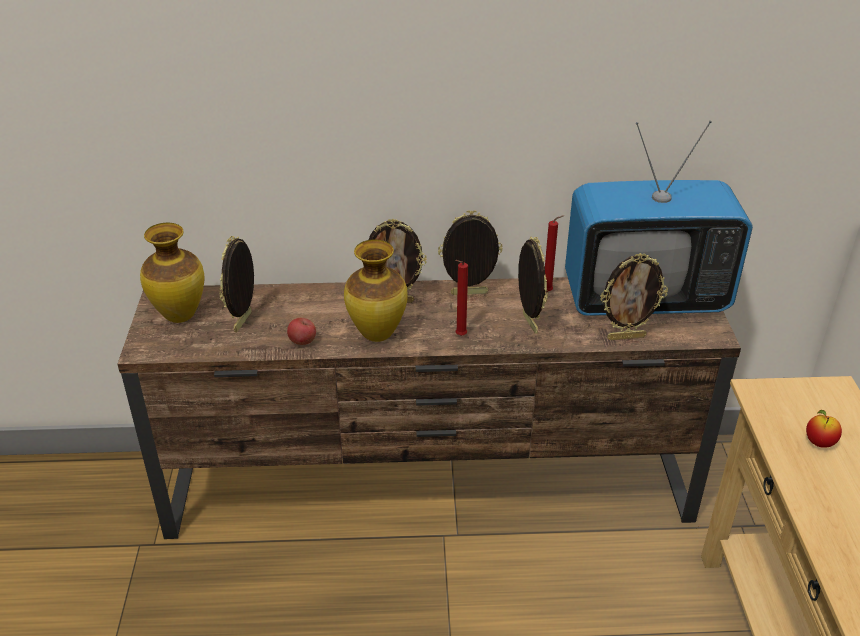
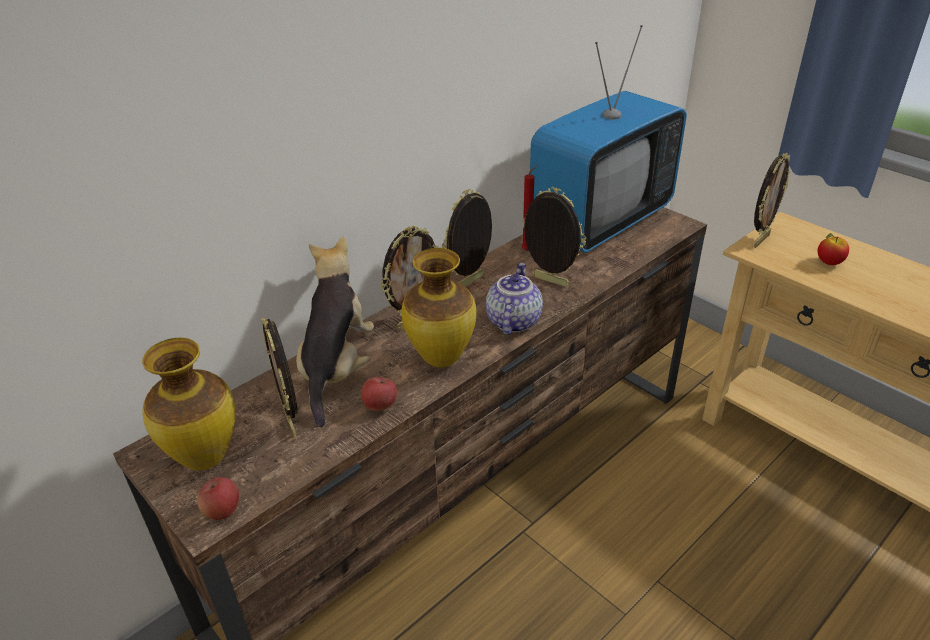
camera: 40 degrees left, 0 degrees up
red candle [455,260,468,336] -> teapot [486,262,543,335]
picture frame [600,253,668,340] -> picture frame moved to [754,153,790,248]
none -> apple [197,477,239,520]
none -> plush toy [296,237,374,427]

